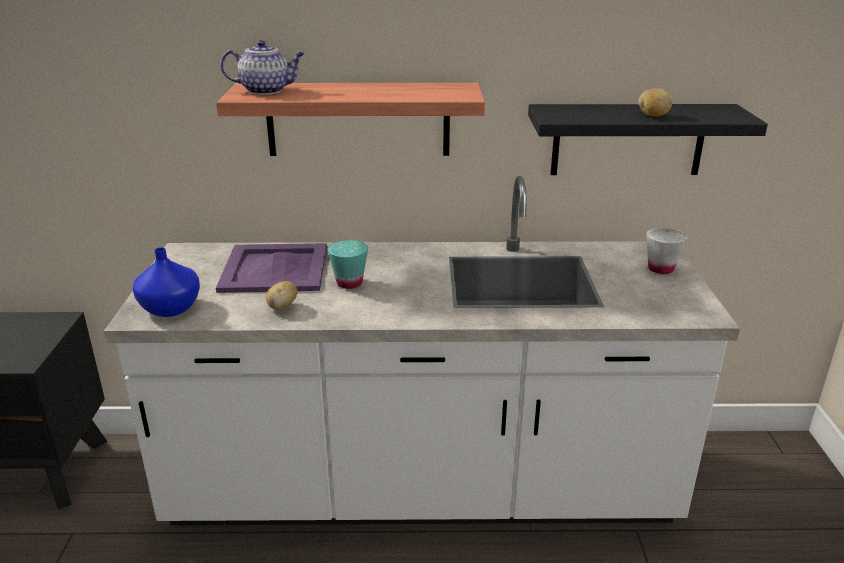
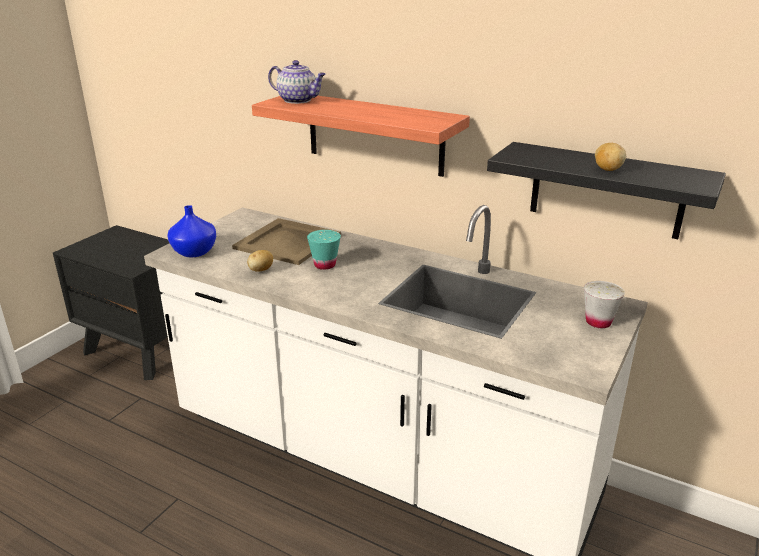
camera: 30 degrees right, 0 degrees up
purple tray [216,243,327,293] -> beige tray [232,218,341,265]

